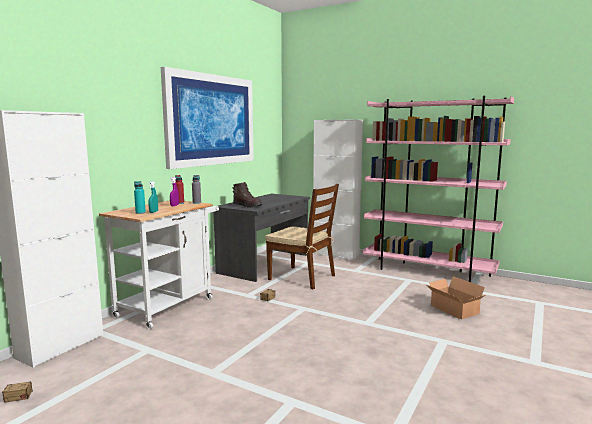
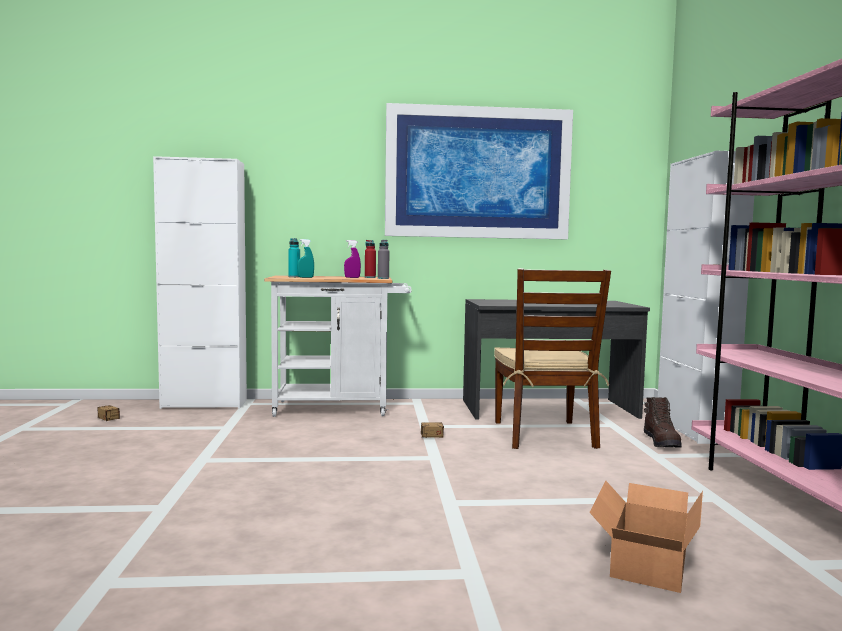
camera: 55 degrees right, 5 degrees down
brown boot [233,182,262,208] -> brown boot moved to [644,397,682,447]

